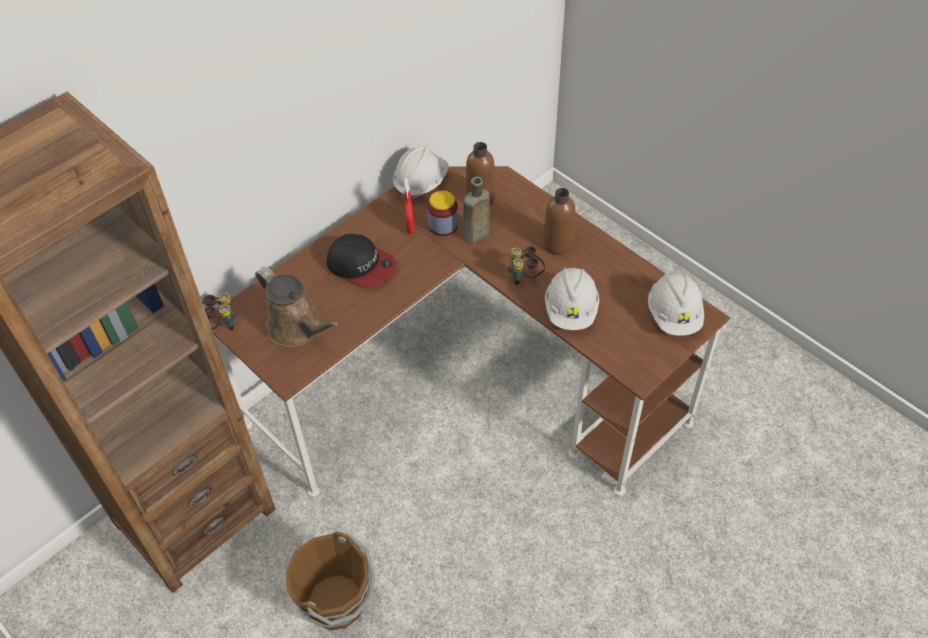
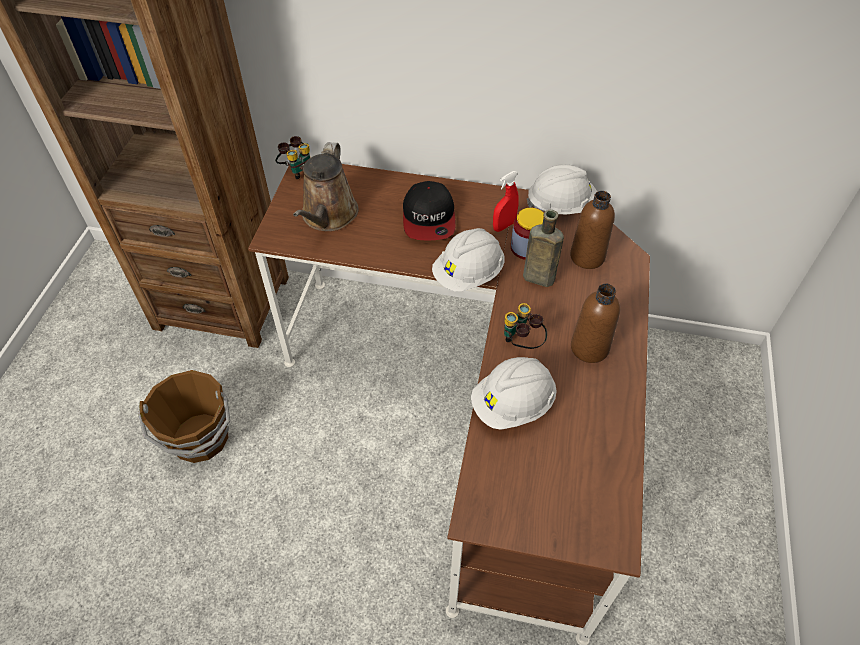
camera: 55 degrees right, 0 degrees up
white hard hat [648,272,704,336] -> white hard hat moved to [432,228,505,292]

